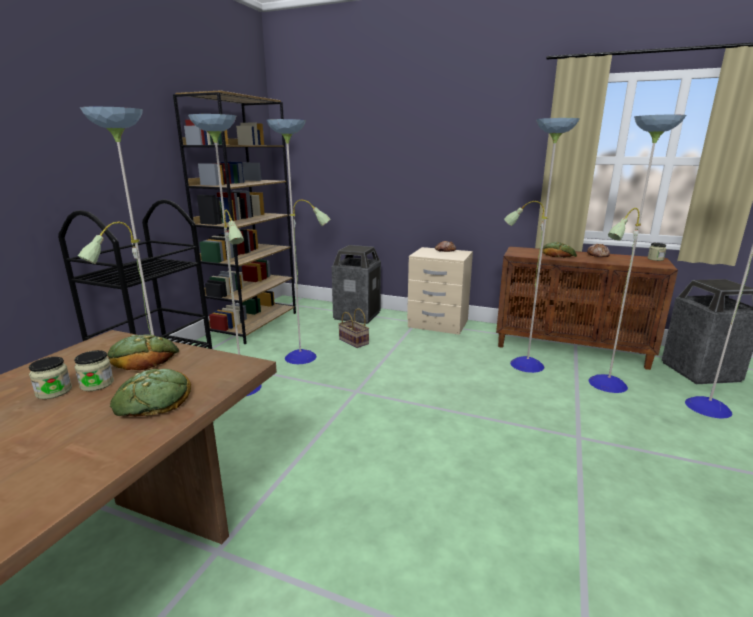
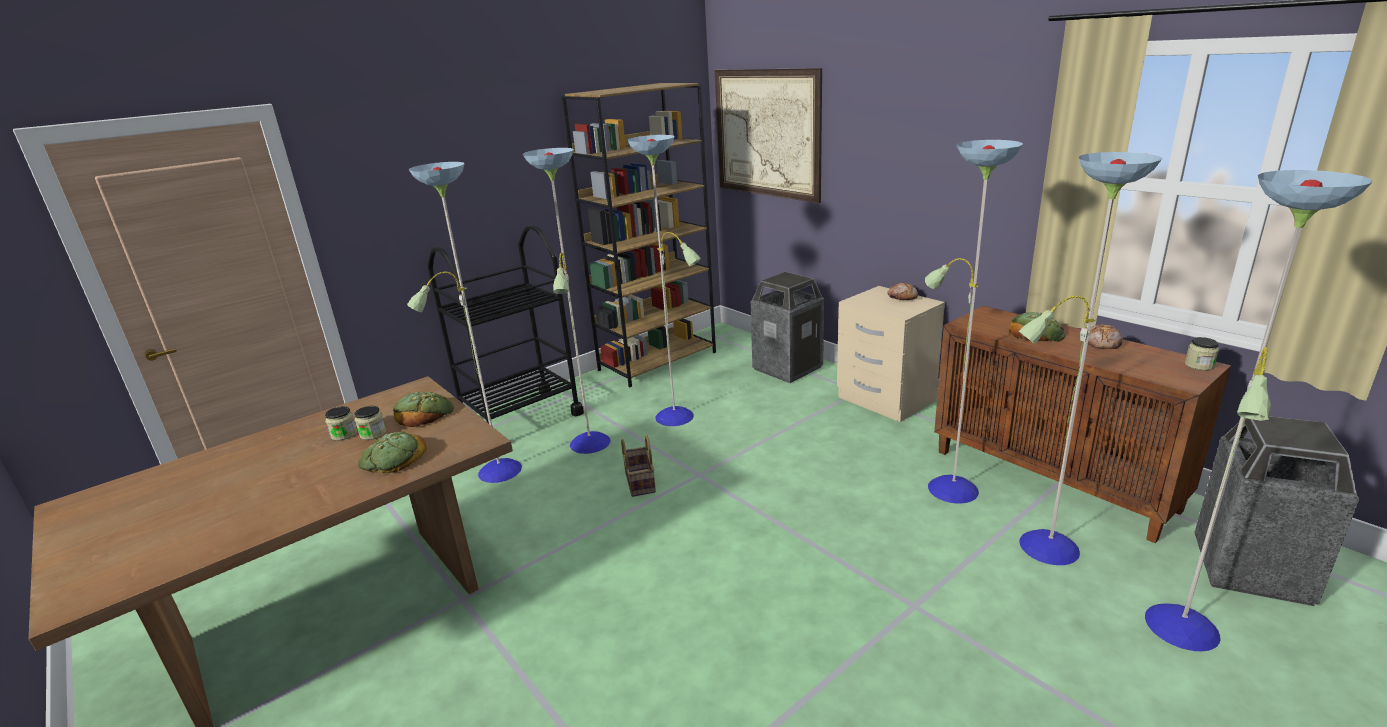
camera: 30 degrees right, 5 degrees up
basket [338,308,369,348] -> basket moved to [621,435,656,497]
none -> picture [715,68,822,203]

